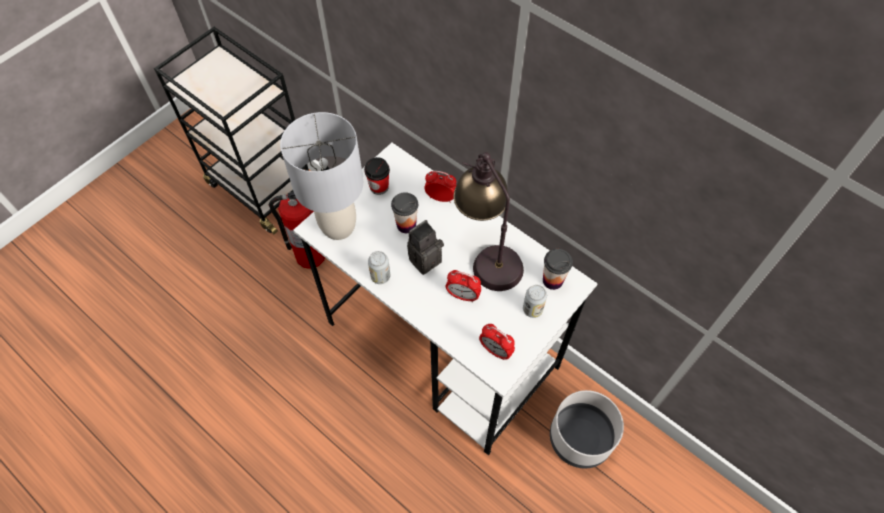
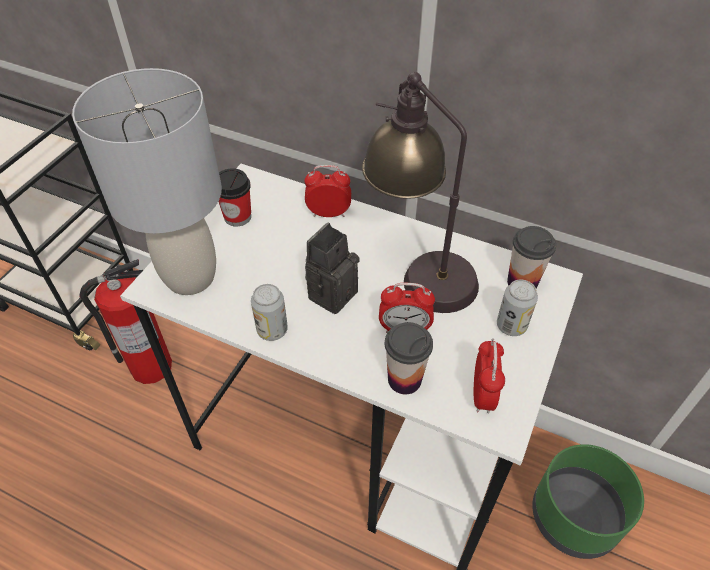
camera: 15 degrees left, 10 degrees down
cup [391,192,418,233] -> cup moved to [385,322,433,394]
alarm clock [479,324,515,360] -> alarm clock turned 105 degrees counterclockwise [474,338,505,414]
grey planter [550,390,624,468] -> green planter [532,444,644,559]

